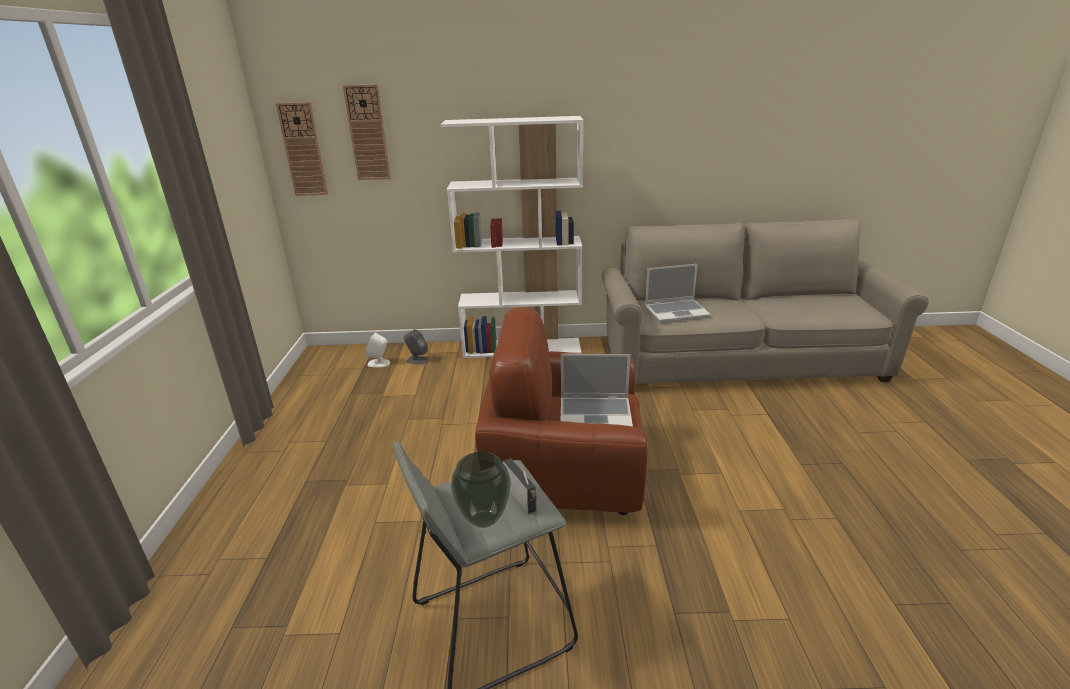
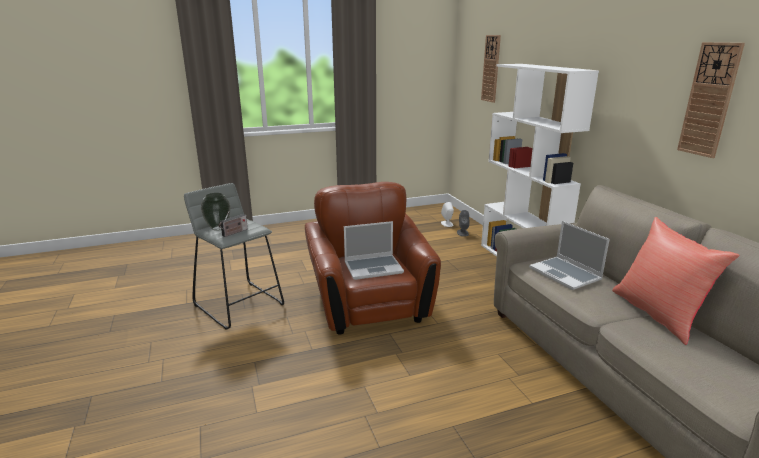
camera: 70 degrees right, 5 degrees down
wall clock [276,102,328,196] -> wall clock moved to [677,42,745,158]
laptop [561,354,633,427] -> laptop turned 90 degrees counterclockwise [344,221,404,280]
none -> red pillow [612,217,739,345]

